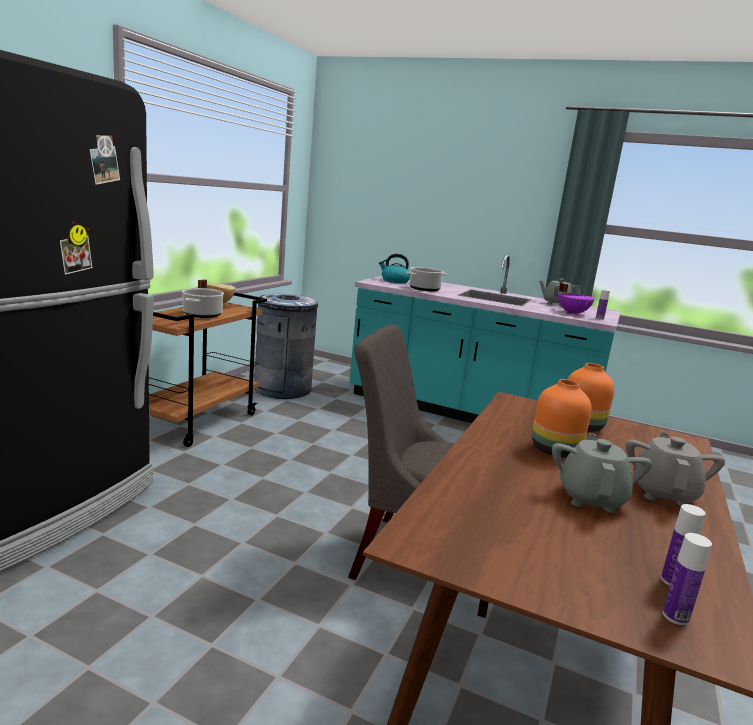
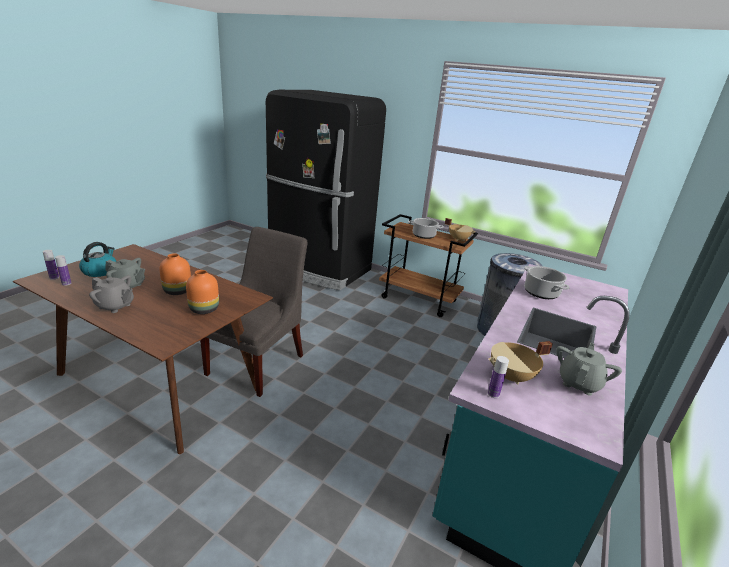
camera: 95 degrees right, 10 degrees up
kettle [379,254,410,283] -> kettle moved to [79,242,116,277]
purple cooking pot [558,283,595,315] -> beige cooking pot [489,341,553,384]

